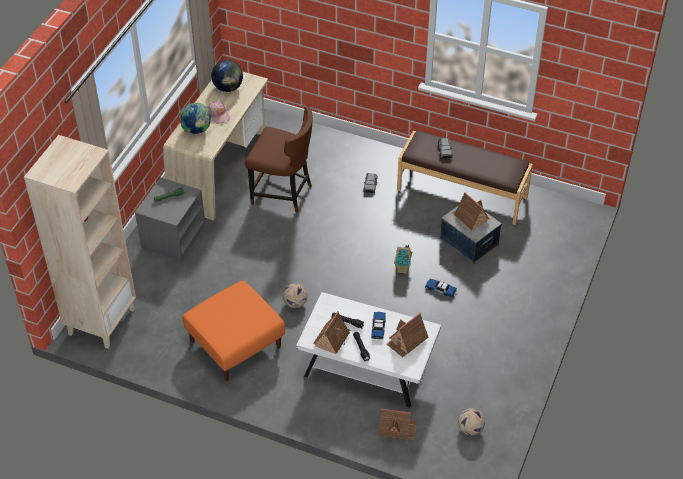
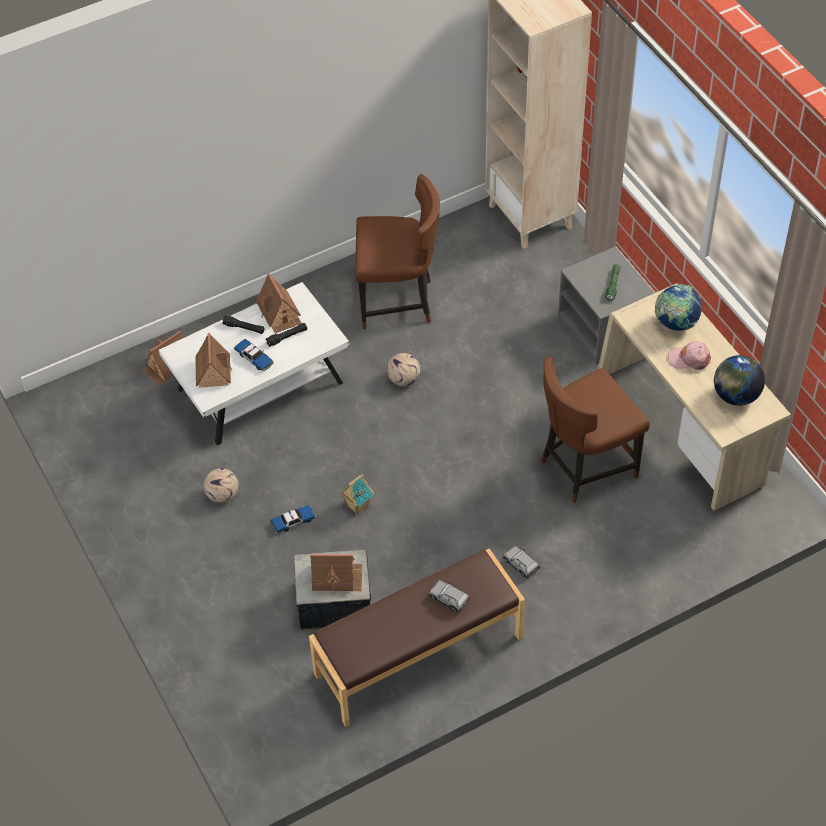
camera: 130 degrees right, 5 degrees up
orange ottoman [182,281,285,381] -> brown chair [355,174,440,329]
football [458,408,485,435] -> football moved to [204,468,239,503]

